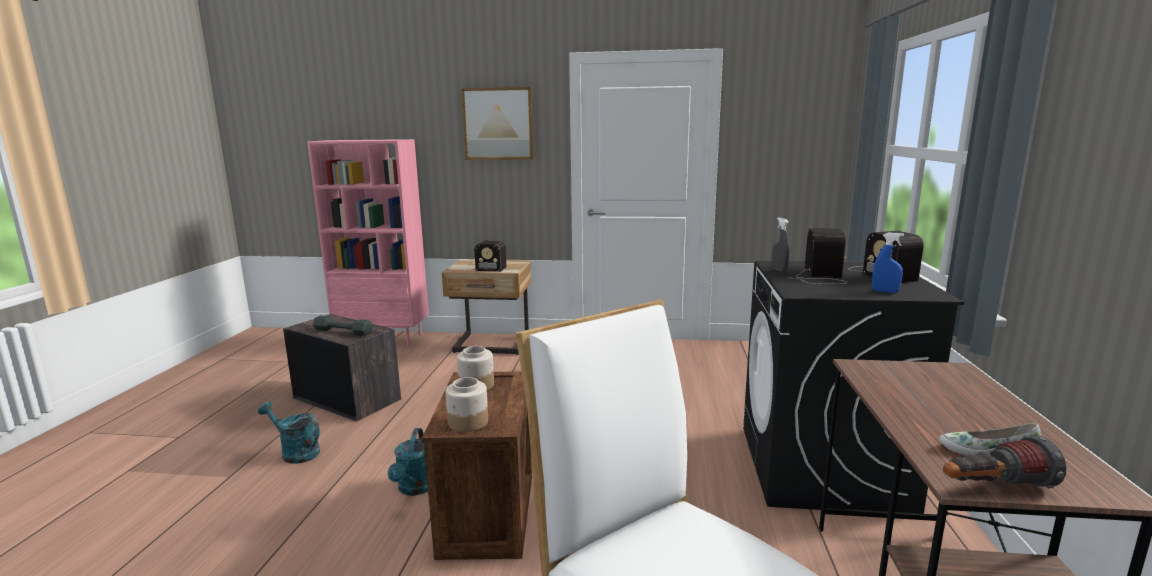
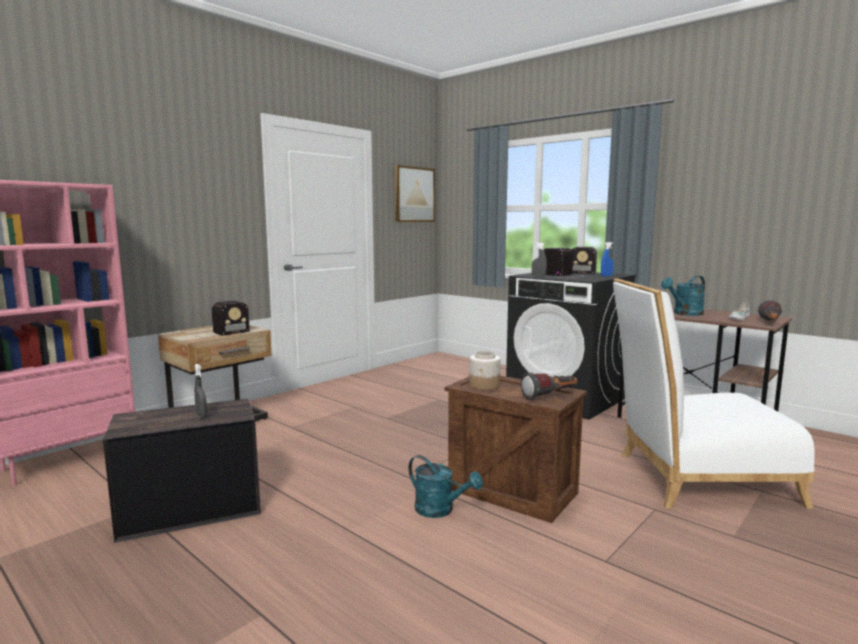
camera: 55 degrees left, 5 degrees down
turquoise watering can [258,402,320,464] -> turquoise watering can moved to [661,276,705,316]
grey dumbbell [313,316,373,336] -> grey spray bottle [194,364,207,418]
jar [446,377,488,432] -> flashlight [521,372,577,400]
picture [461,87,534,160] -> picture moved to [395,165,435,222]

